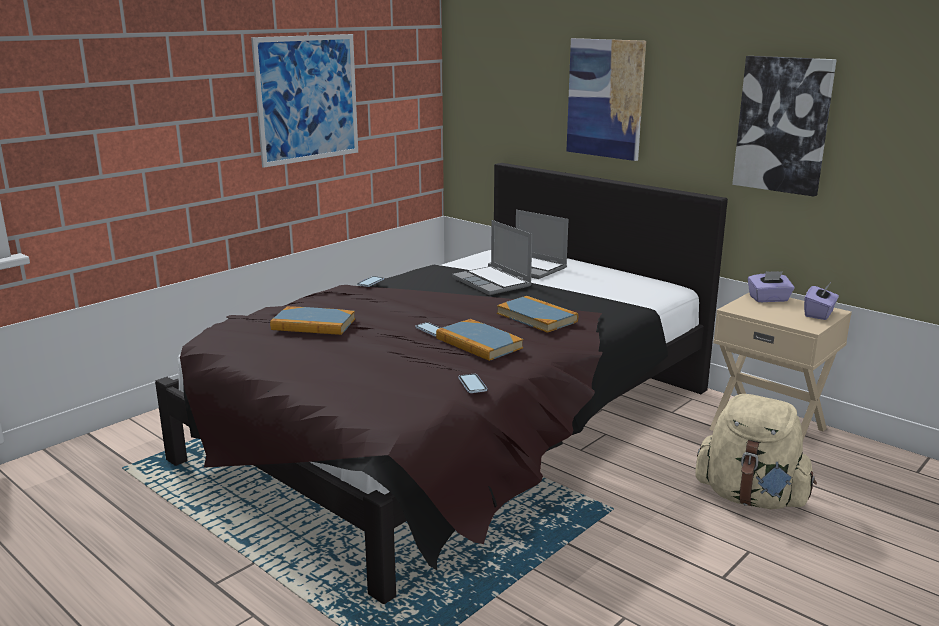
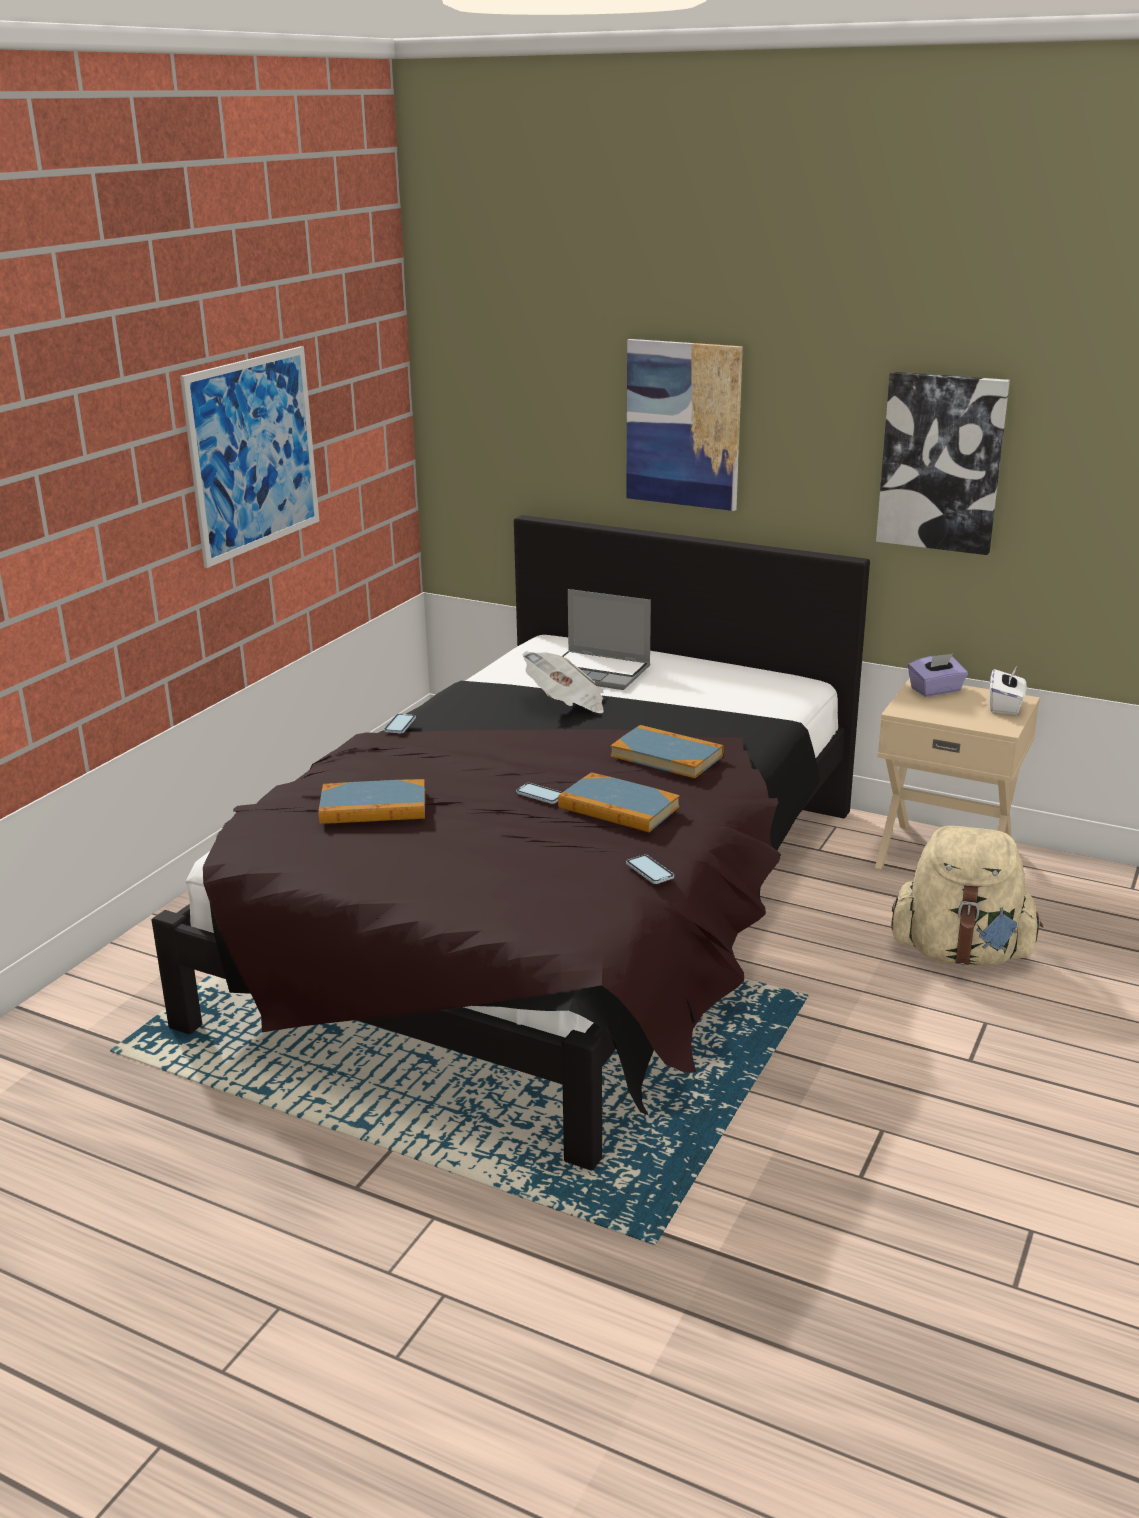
camera: 15 degrees left, 5 degrees up
laptop [452,220,532,295] -> newspaper [523,652,604,713]
purple tissue box [804,284,839,320] -> white tissue box [989,667,1026,715]

